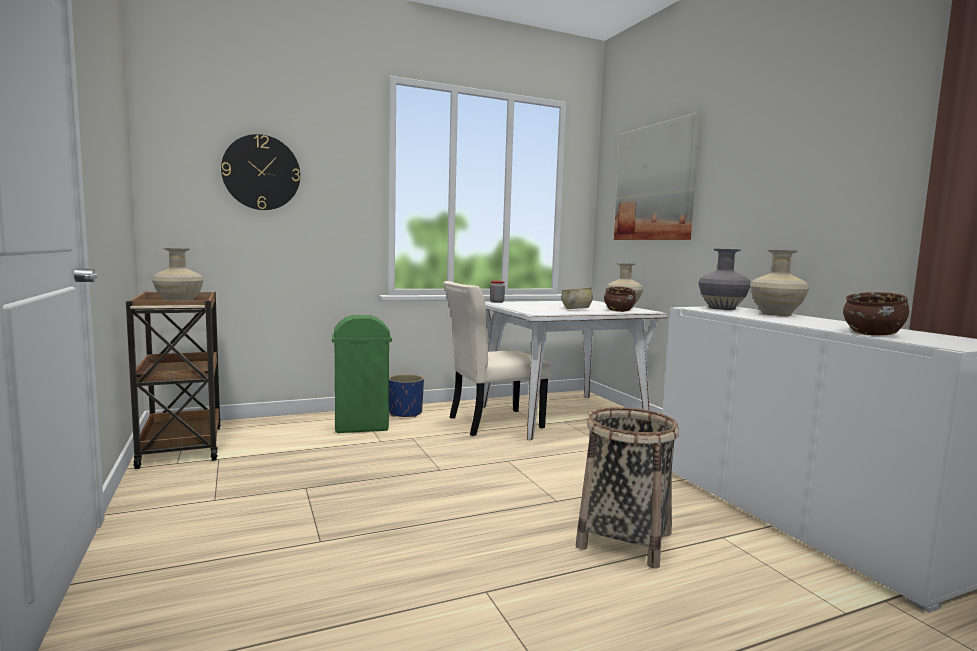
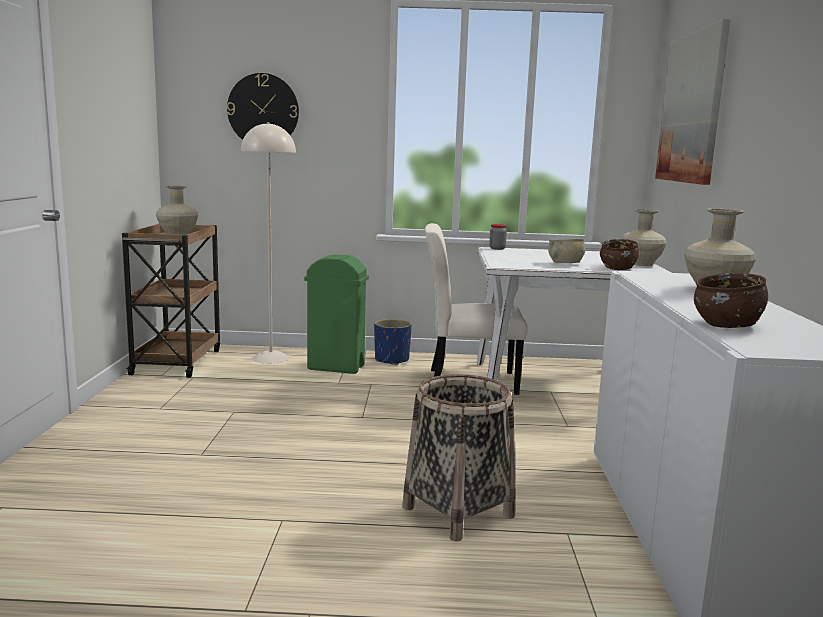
camera: 25 degrees right, 5 degrees up
grey vase [699,249,751,310] -> none
none -> beige floor lamp [241,122,296,364]

